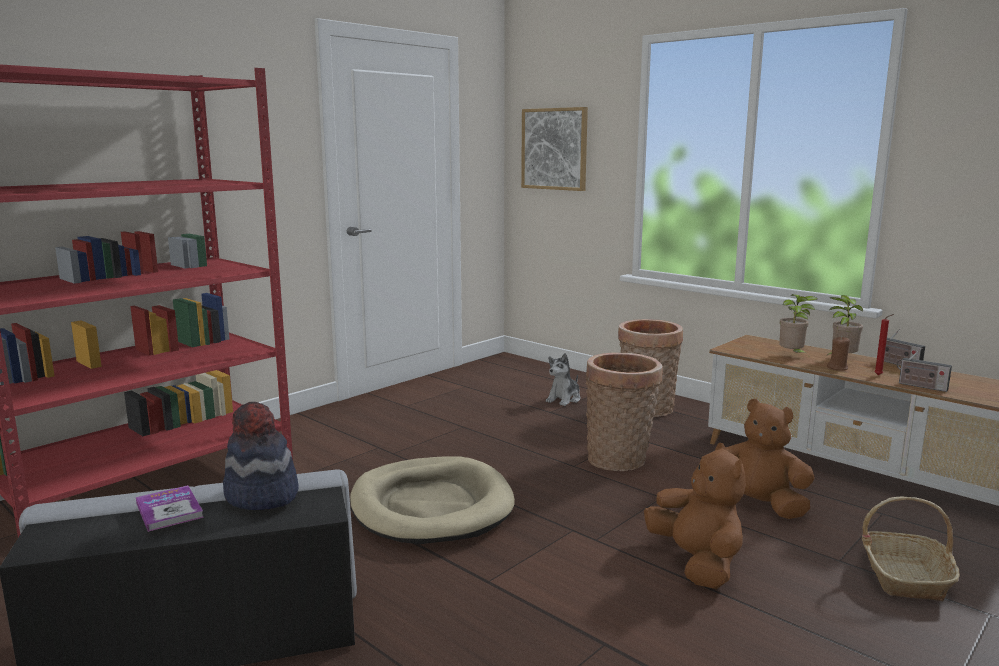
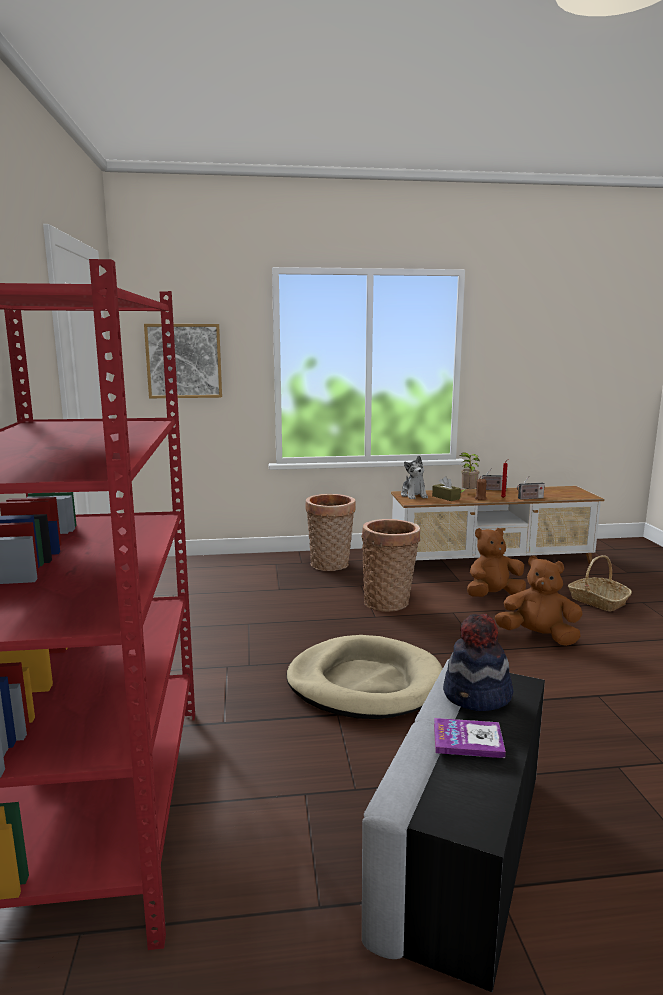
camera: 50 degrees left, 0 degrees up
plush toy [546,353,581,406] -> plush toy moved to [401,456,428,499]
potted plant [779,294,818,355] -> brown tissue box [432,476,461,501]

